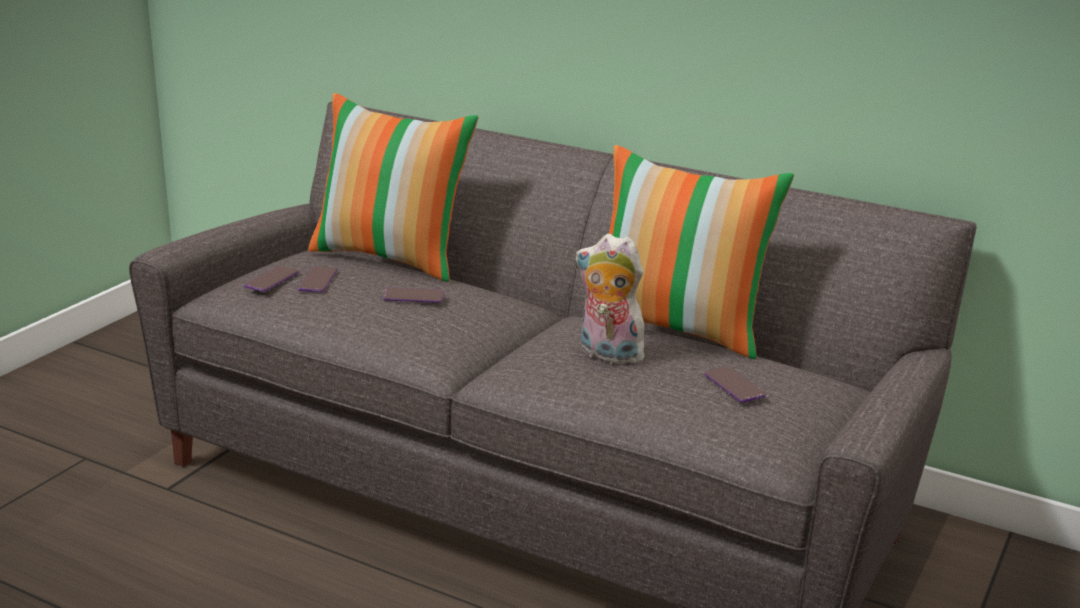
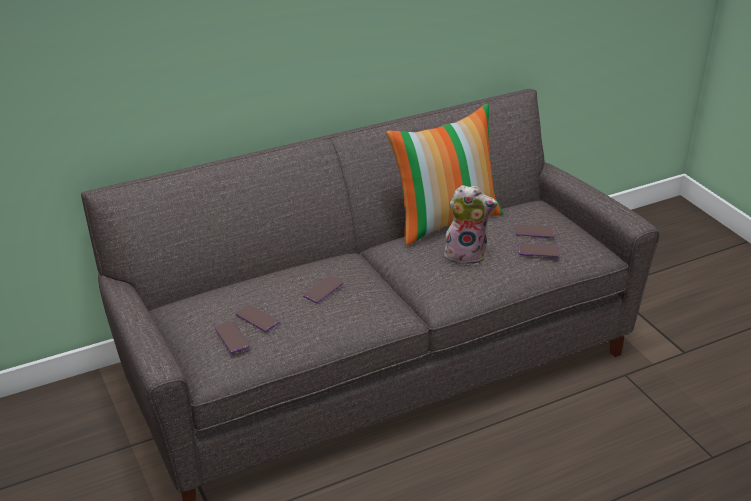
camera: 55 degrees left, 10 degrees up
pillow [308,93,479,282] -> none
plush toy [575,234,652,365] -> plush toy turned 150 degrees counterclockwise [443,185,498,265]
none -> phone [518,244,559,257]

